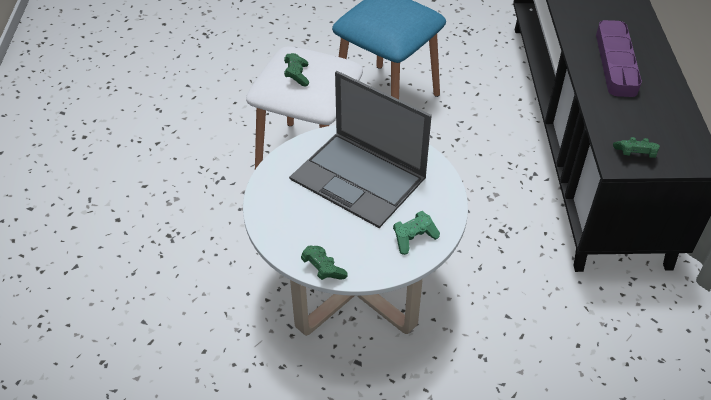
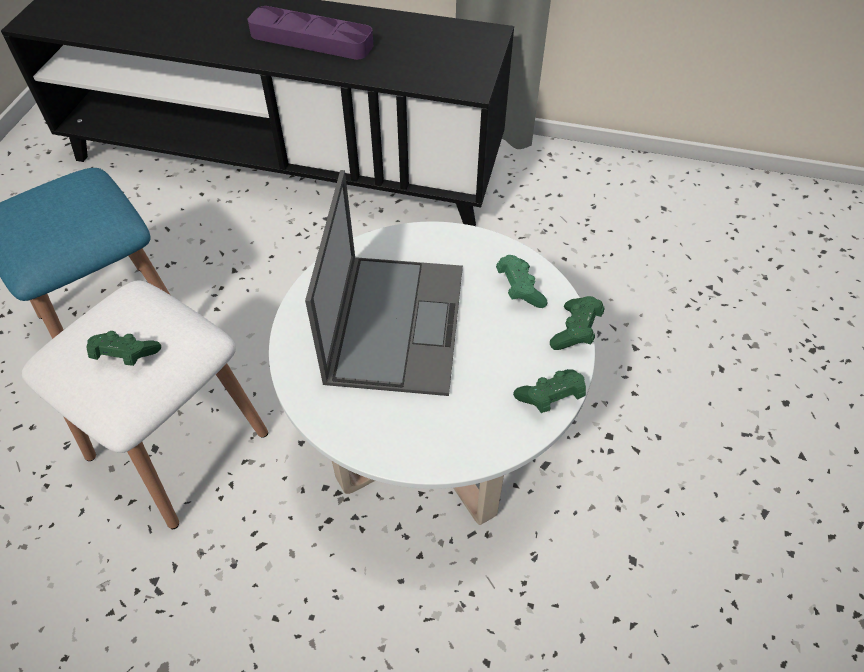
camera: 75 degrees left, 5 degrees up
laptop [289,71,432,228] -> laptop turned 45 degrees counterclockwise [305,170,463,396]
green game controller [613,137,660,158] -> green game controller moved to [550,296,604,350]

